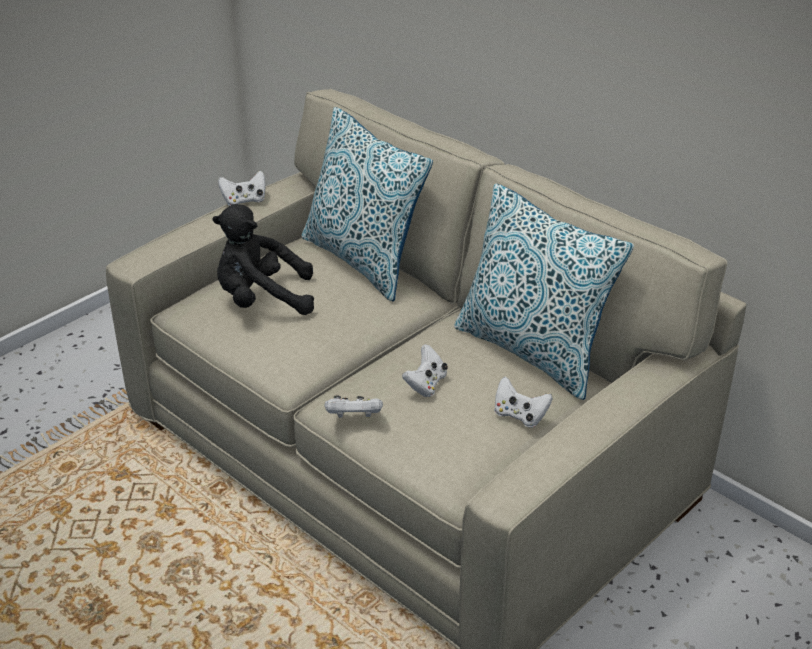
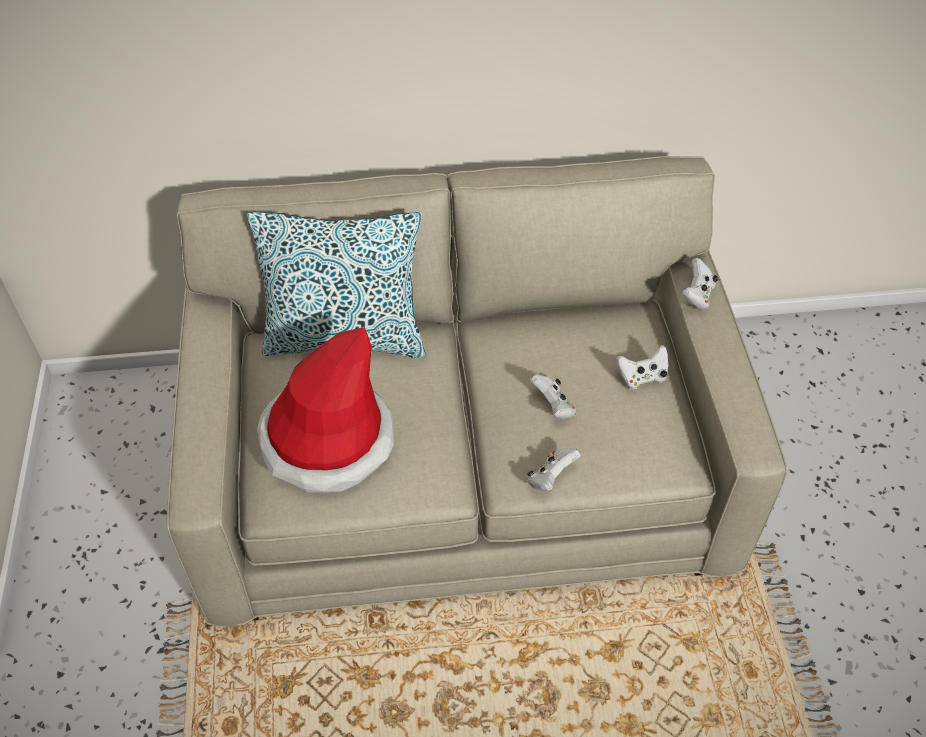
camera: 50 degrees left, 15 degrees up
black plush toy [212,204,314,315] -> hat [257,327,394,493]
white game controller [218,170,266,206] -> white game controller moved to [682,258,718,310]
pillow [454,184,634,400] -> none

